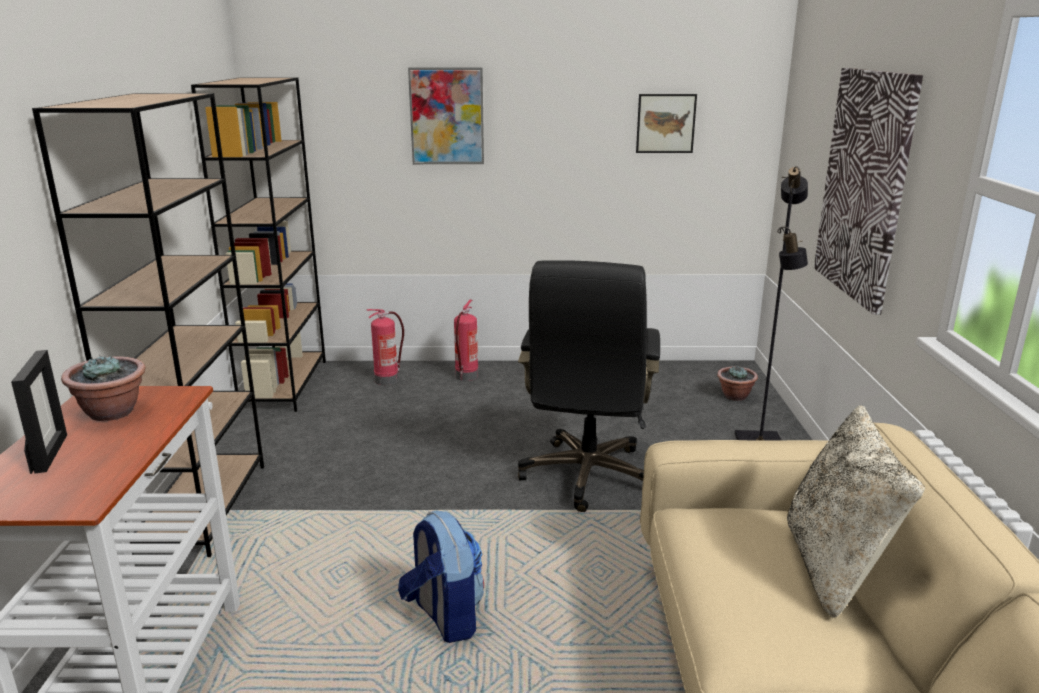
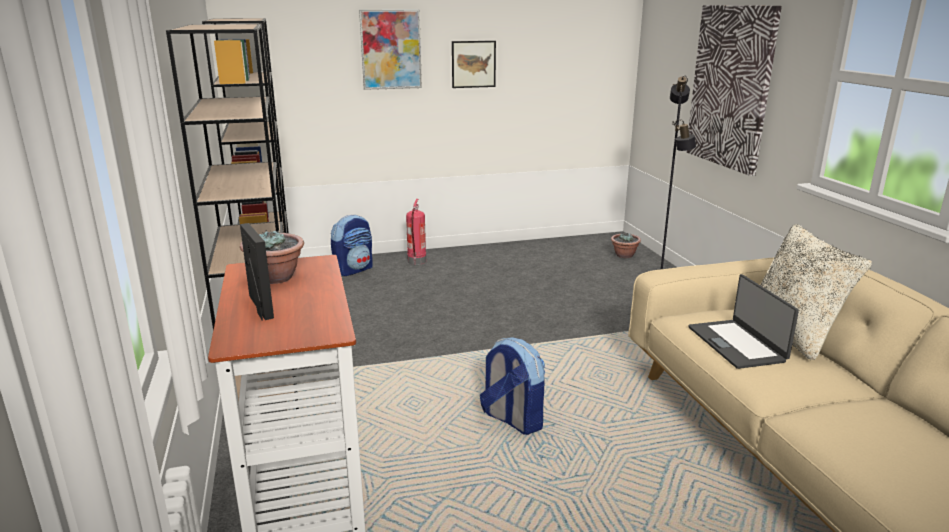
camera: 15 degrees left, 0 degrees up
fire extinguisher [367,309,404,385] -> backpack [331,214,373,276]
black office chair [518,260,660,512] -> none
picture [636,94,697,153] -> picture moved to [452,41,496,88]
none -> laptop [688,274,799,369]

